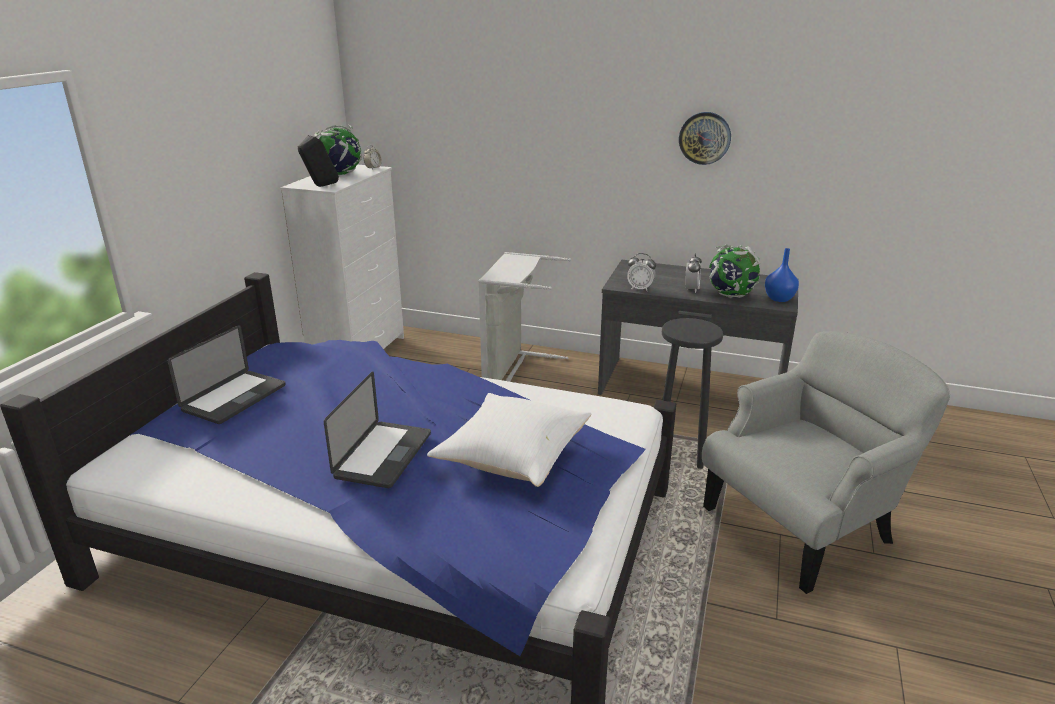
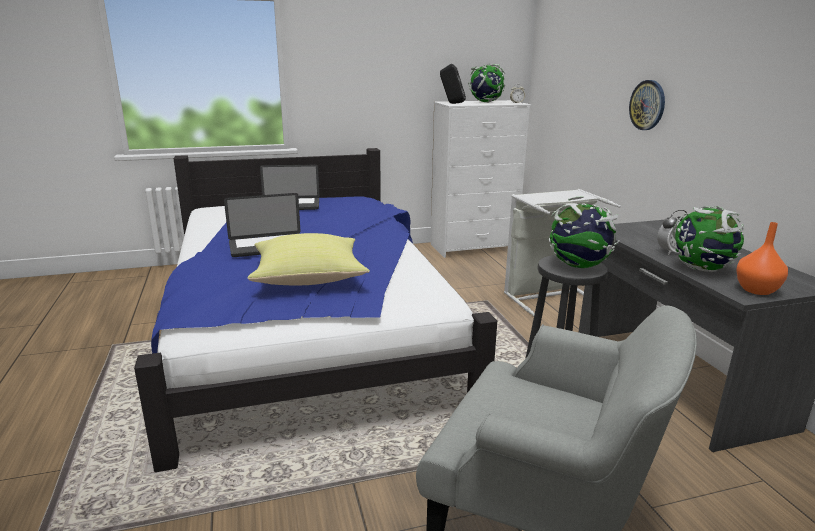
camera: 55 degrees right, 5 degrees down
white pillow [427,393,591,487] -> yellow pillow [247,233,370,285]
alarm clock [627,253,656,291] -> none
wall clock [679,112,731,165] -> wall clock moved to [629,80,665,130]
blue vase [765,248,799,302] -> orange vase [736,222,788,295]
none -> globe [549,196,620,268]

